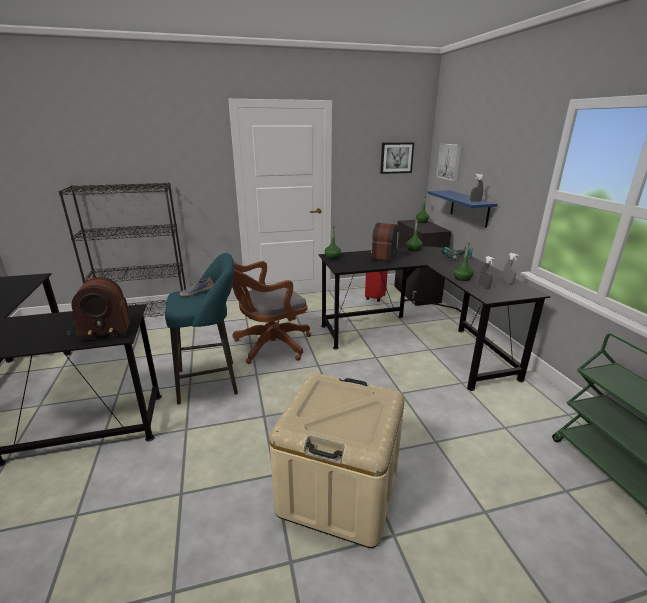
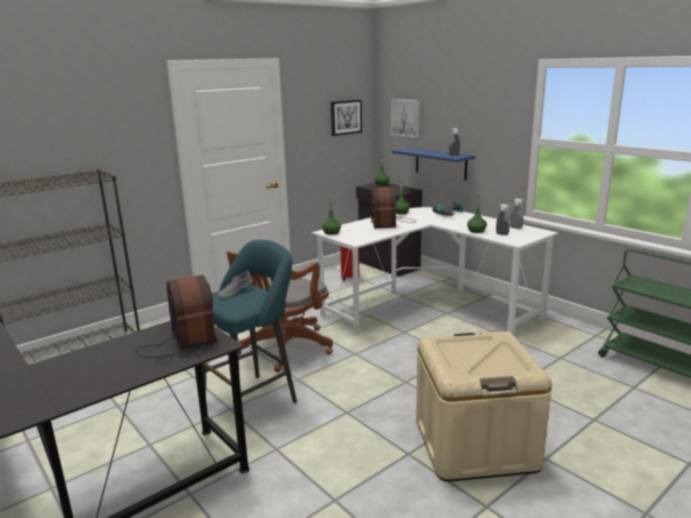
camera: 25 degrees left, 5 degrees down
radio [67,277,131,341] -> radio turned 75 degrees counterclockwise [136,275,218,364]
black desk [319,247,551,391] -> white desk [312,207,558,335]

